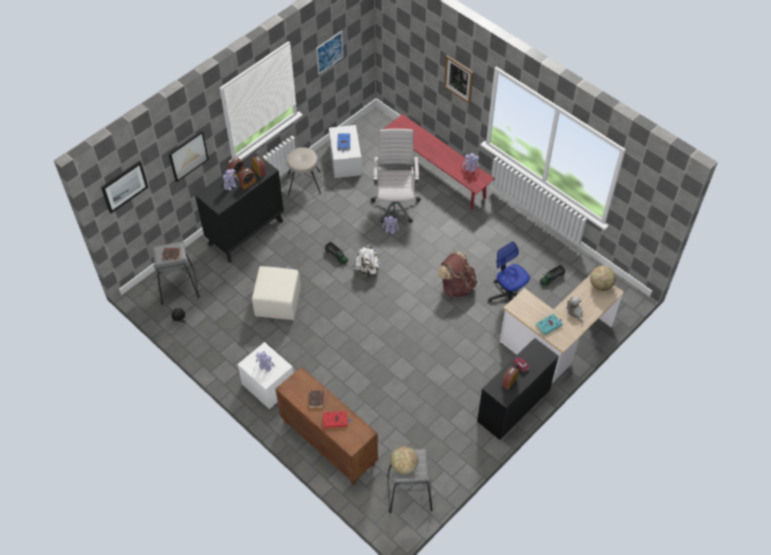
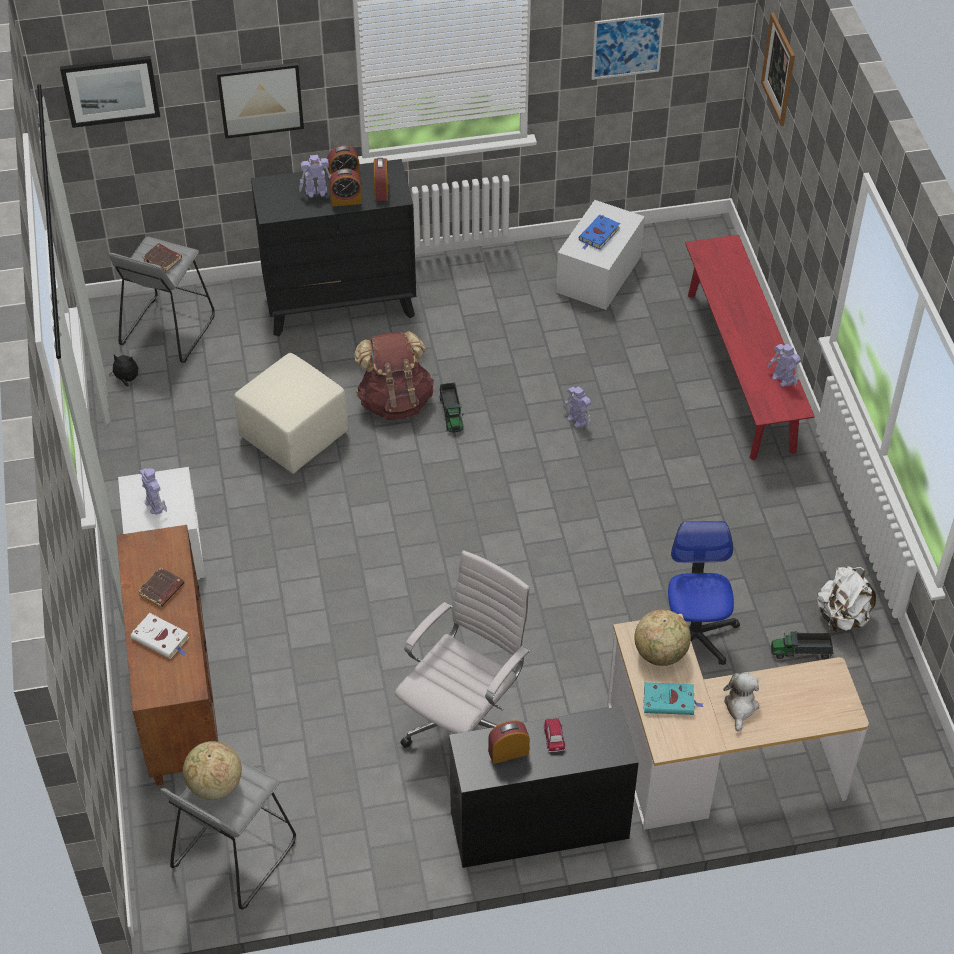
camera: 35 degrees right, 5 degrees down
beige stool [287,147,321,196] -> none
red book [323,411,352,428] -> white book [130,613,189,659]
white backpack [355,245,380,276] -> white backpack moved to [817,566,876,632]
white office chair [371,129,421,223] -> white office chair moved to [395,550,530,748]
brown backpack [437,251,477,297] -> brown backpack moved to [354,331,434,420]
picture [444,55,473,104] -> picture moved to [761,12,795,126]
globe [590,266,616,291] -> globe moved to [634,610,691,666]

